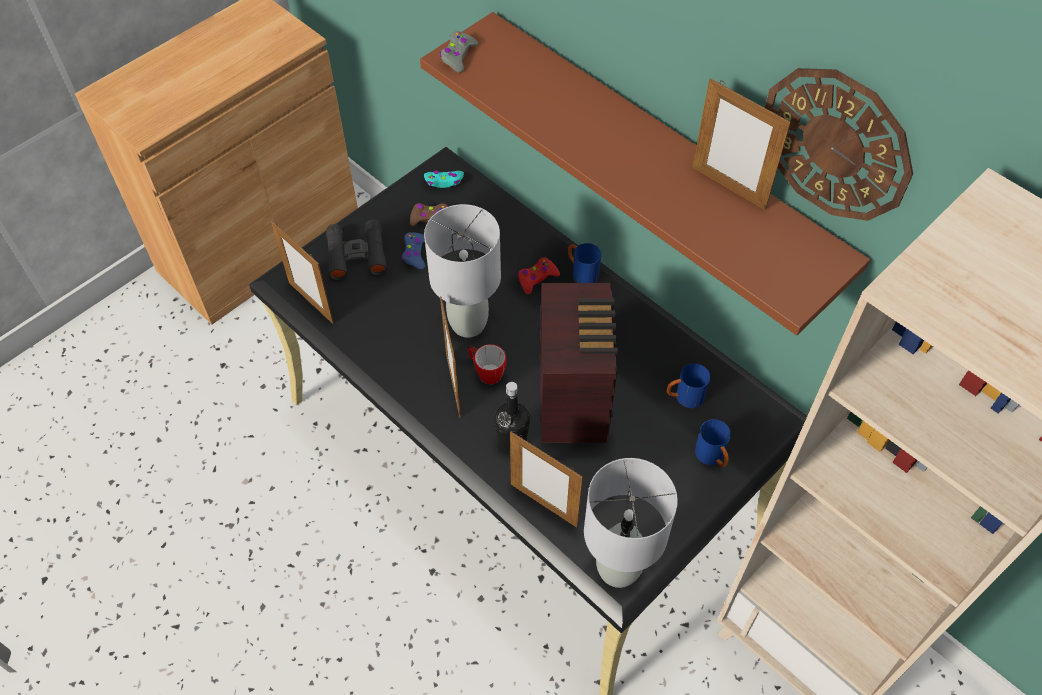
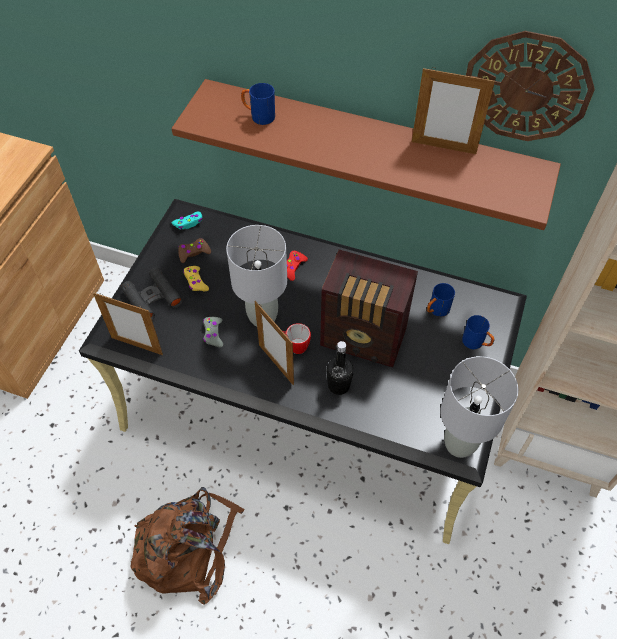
camera: 25 degrees left, 0 degrees up
blue game controller [402,232,425,269] -> yellow game controller [183,266,209,292]
grey game controller [440,31,478,73] -> grey game controller moved to [203,317,223,347]
picture frame [510,432,583,527] -> none
radio [540,283,618,443] -> radio turned 135 degrees clockwise [320,250,418,367]
blue mug [568,243,601,283] -> blue mug moved to [241,83,275,125]
none -> brown backpack [130,487,245,605]

